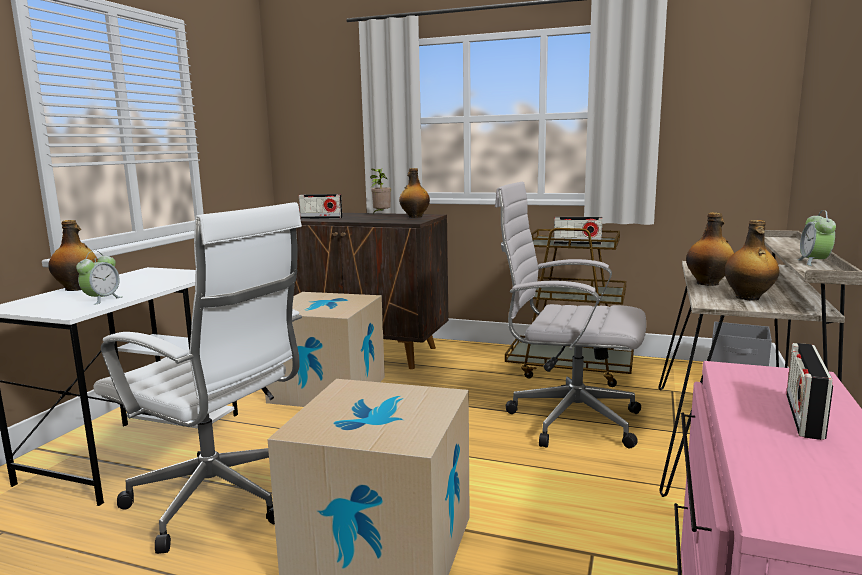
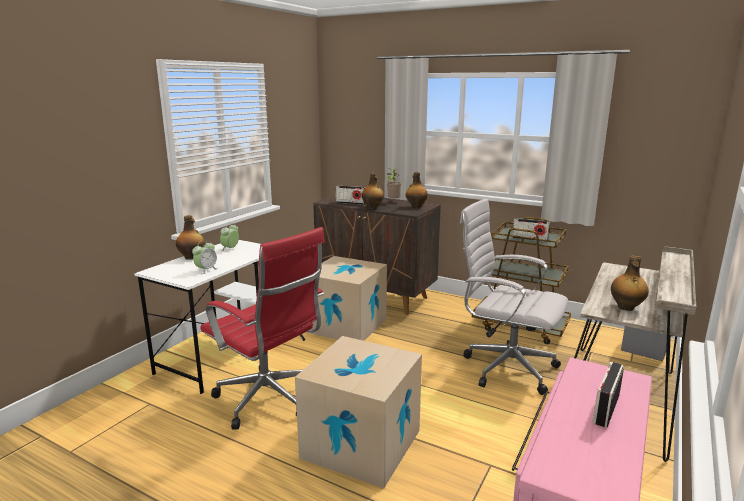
camera: 10 degrees right, 5 degrees up
white office chair [93,202,302,554] -> red office chair [200,227,325,429]
bottle [686,212,734,286] -> bottle moved to [362,173,384,209]
alarm clock [797,210,836,266] -> alarm clock moved to [220,223,239,251]

